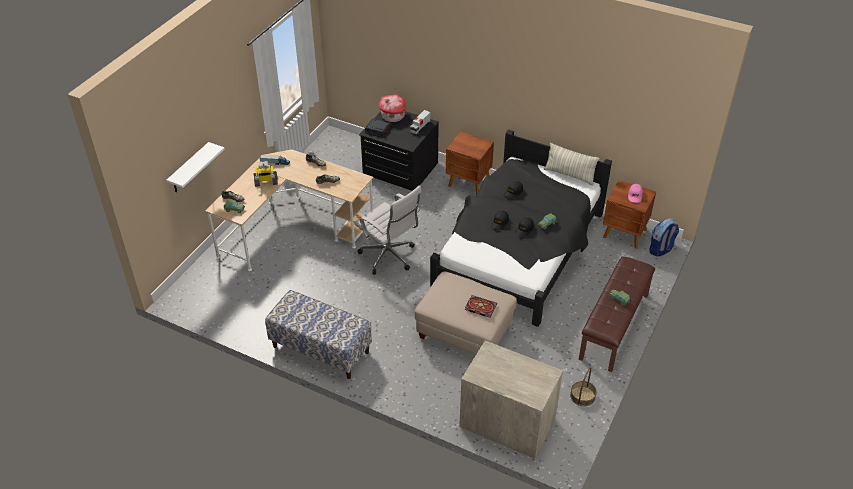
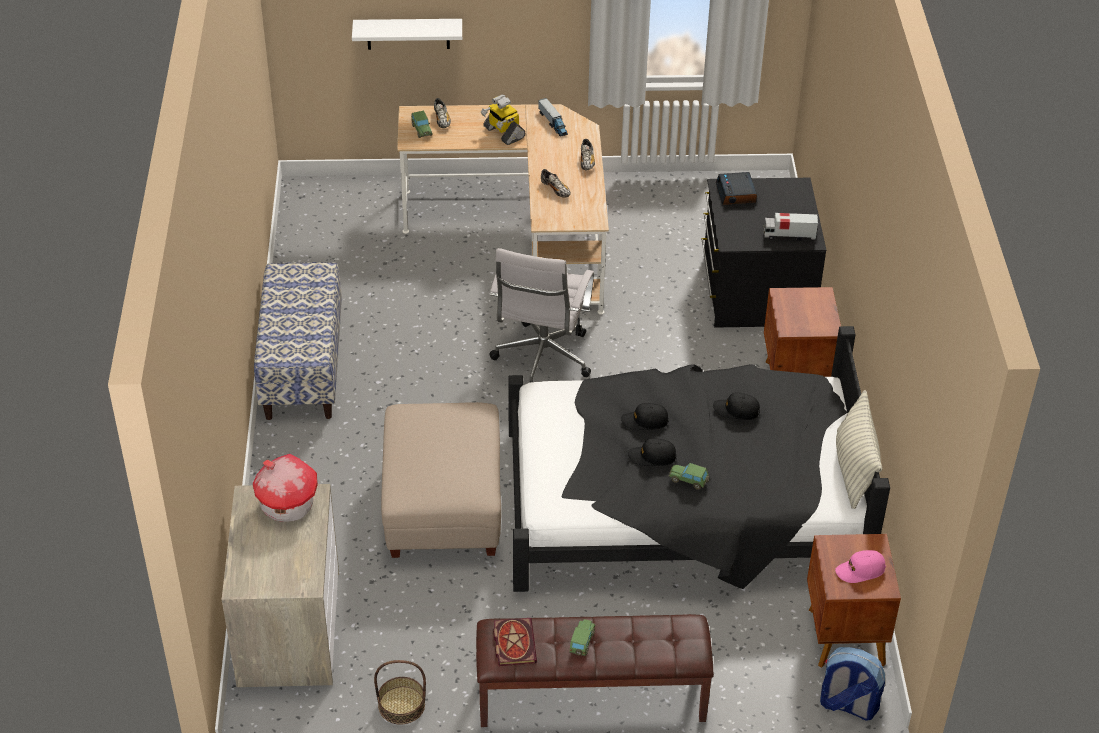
camera: 60 degrees right, 0 degrees up
toy house [379,95,406,122] -> toy house moved to [253,454,318,522]
book [465,295,497,318] -> book moved to [493,618,537,666]

